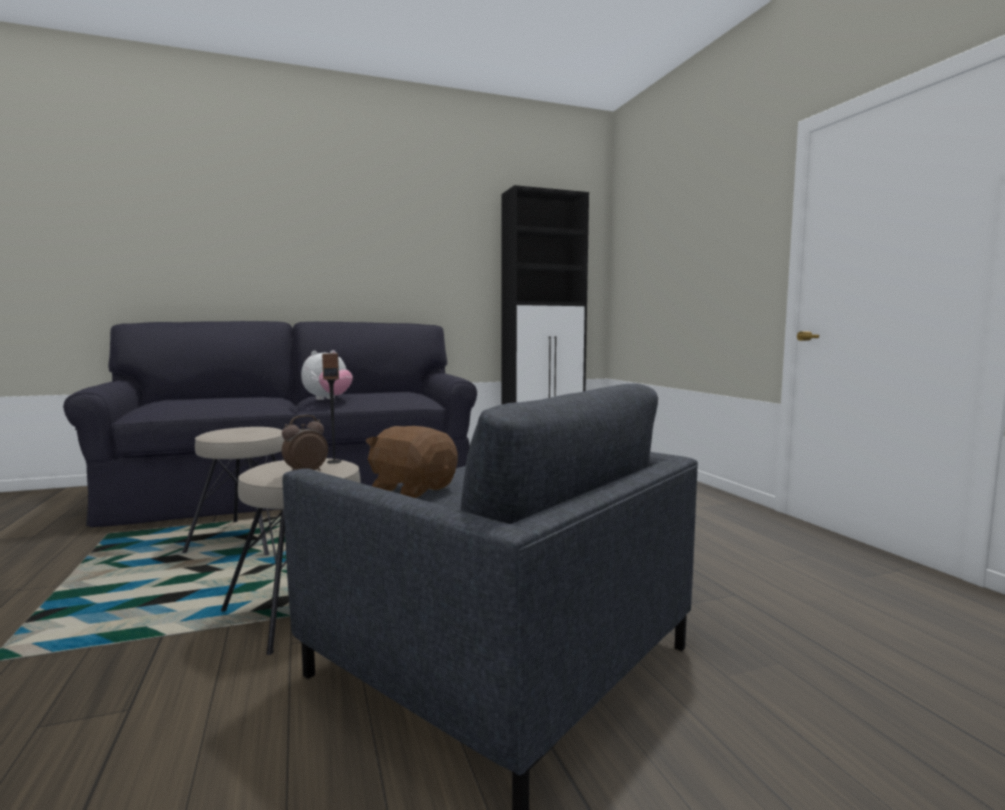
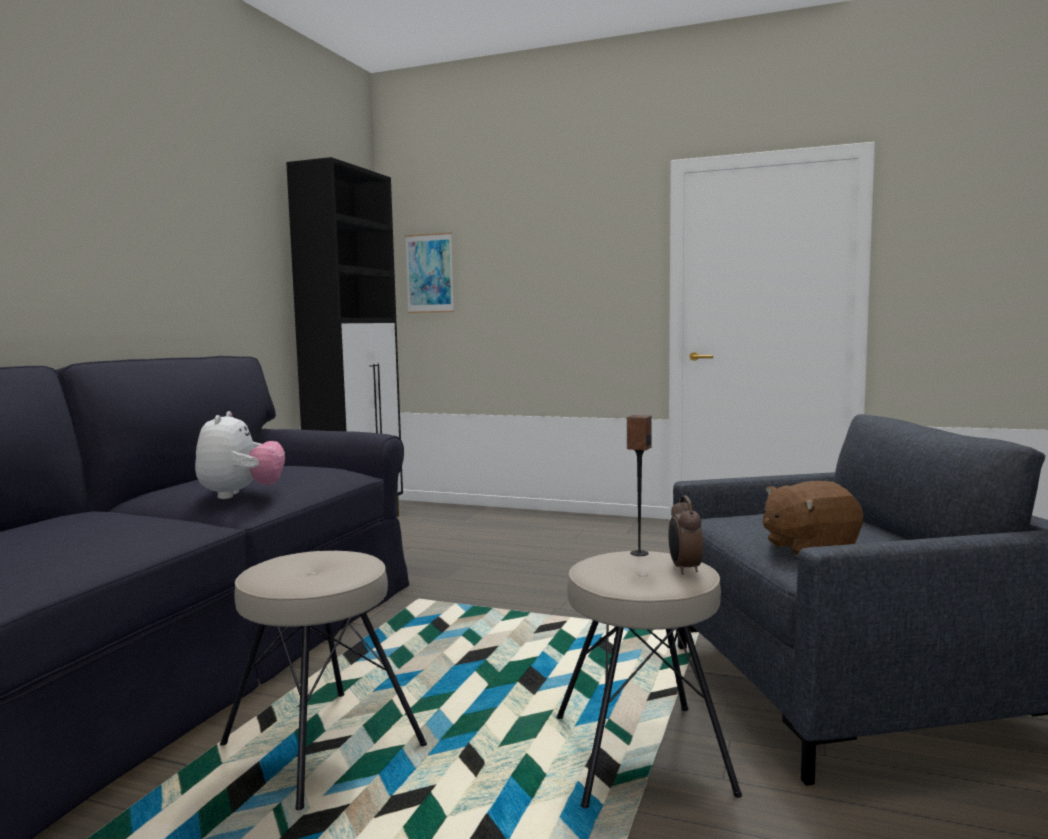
camera: 50 degrees left, 0 degrees up
none -> picture [405,232,454,313]

